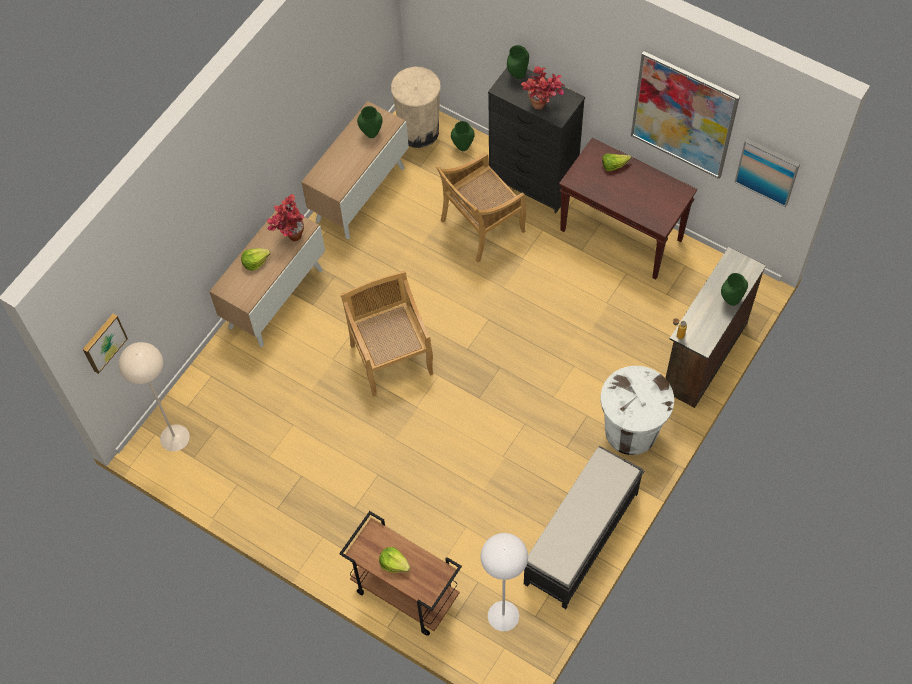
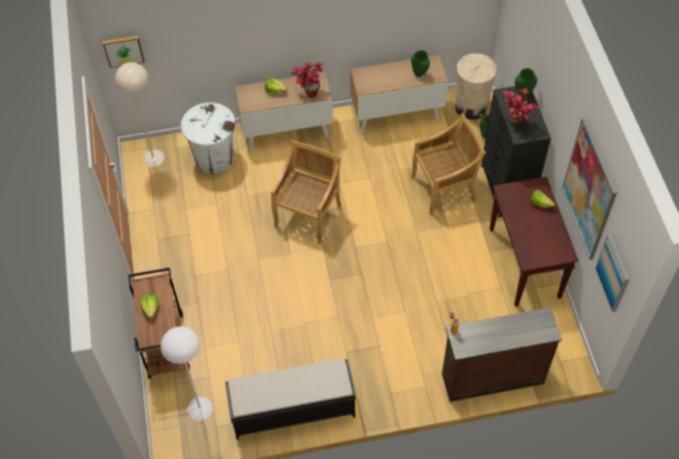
camera: 45 degrees right, 5 degrees down
beige chair [436,152,526,263] -> beige chair turned 150 degrees clockwise [411,113,486,215]
white trash can [601,366,674,455] -> white trash can moved to [181,102,235,174]
green vase [721,273,748,306] -> none

